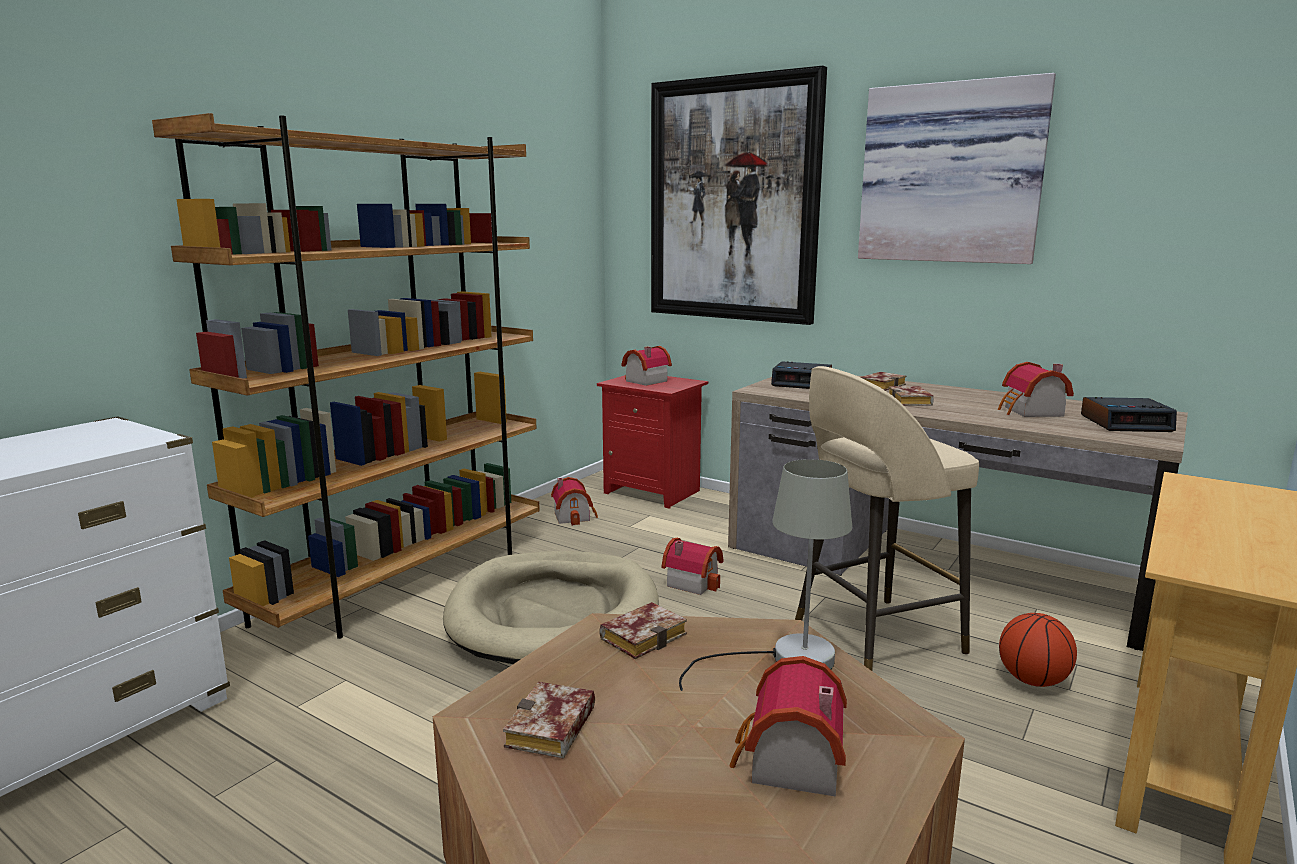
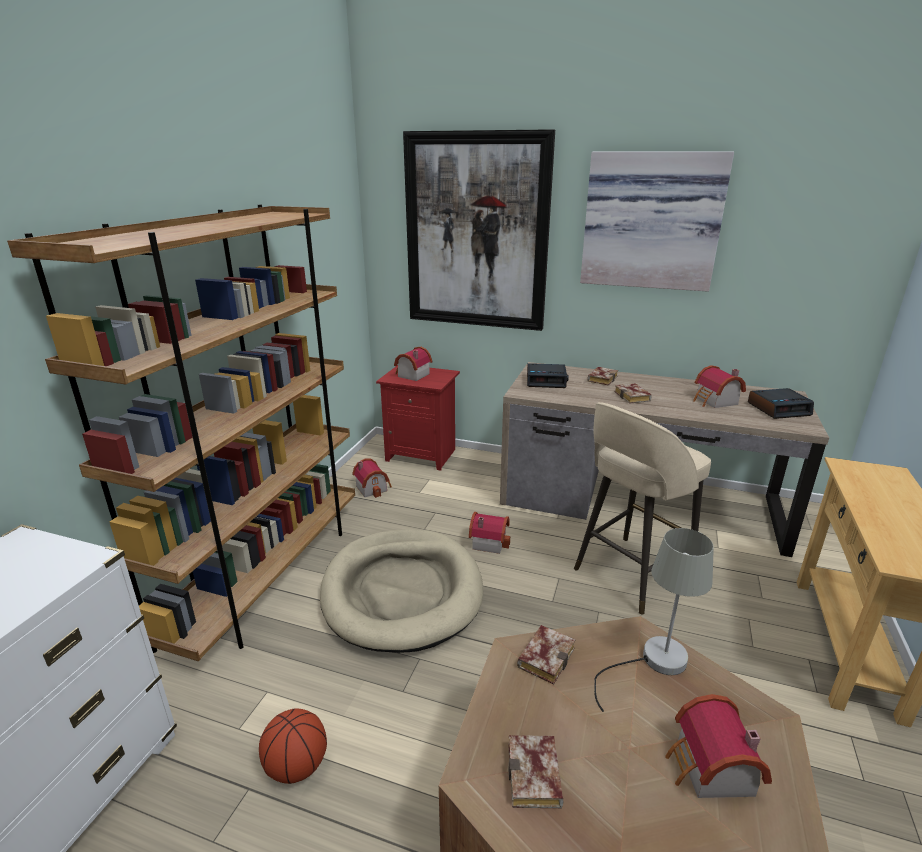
camera: 15 degrees left, 10 degrees up
basketball [999,613,1077,687] -> basketball moved to [259,708,327,784]

